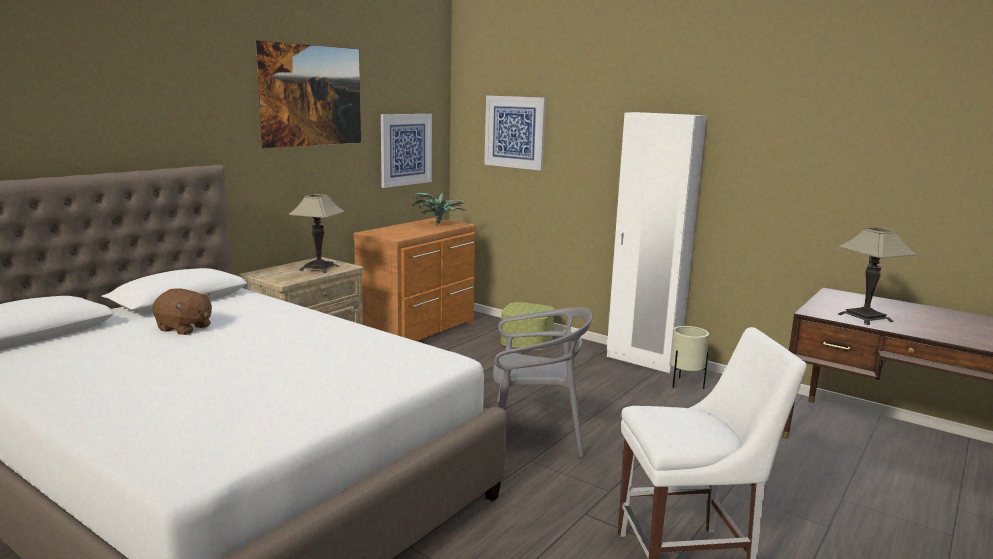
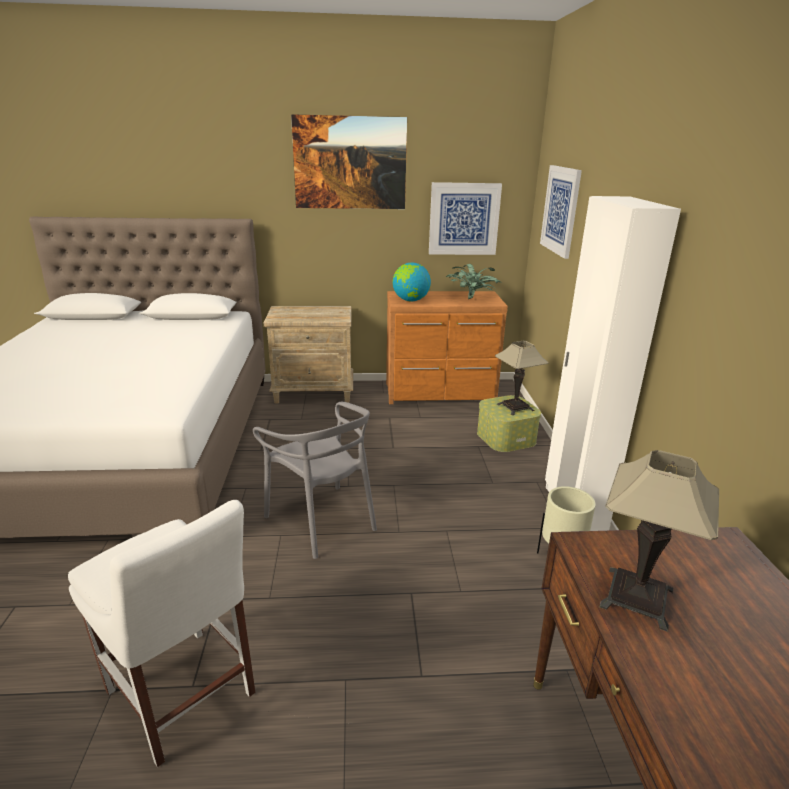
camera: 50 degrees right, 10 degrees up
brown plush toy [152,289,212,335] -> none
table lamp [288,194,345,273] -> table lamp moved to [495,341,549,415]
none -> globe [393,263,431,301]

